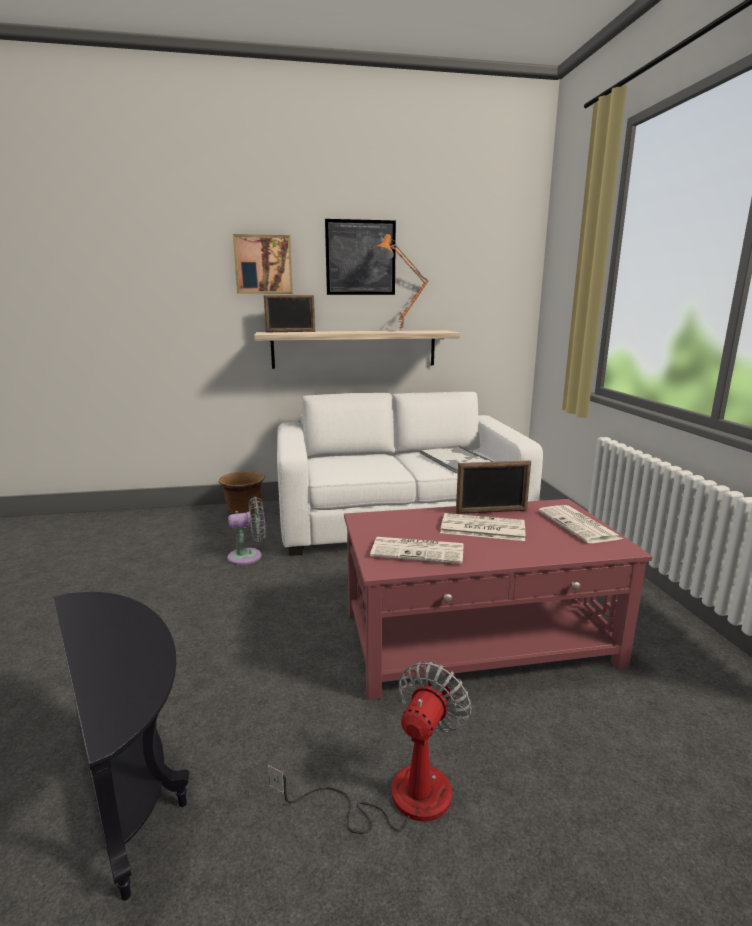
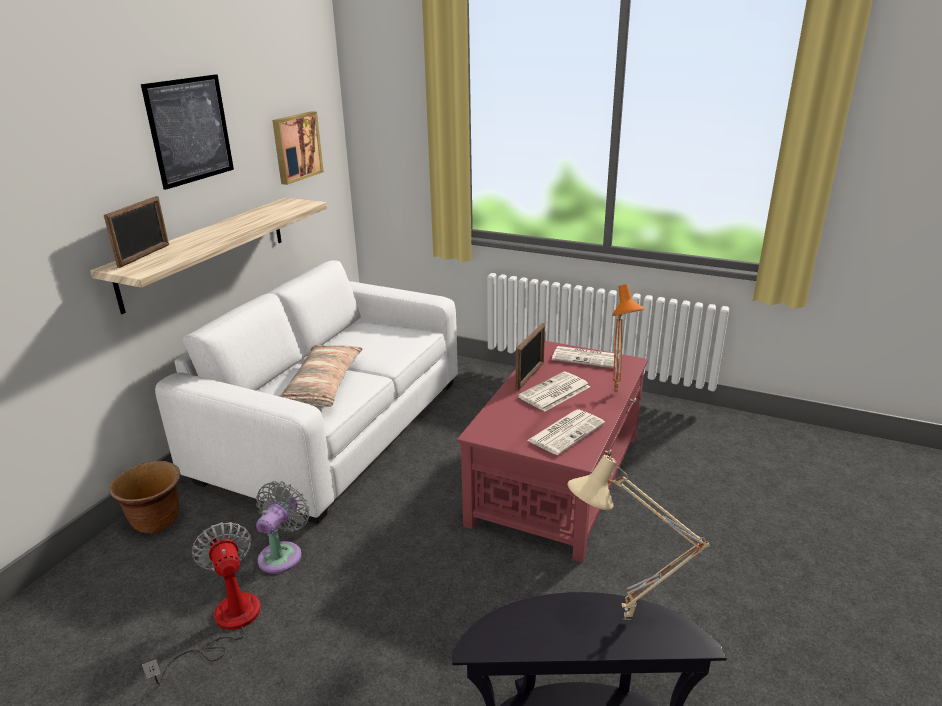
camera: 55 degrees left, 10 degrees up
picture [233,234,293,294] -> picture moved to [272,111,324,185]
fan [268,662,471,834] -> fan moved to [142,522,261,684]
orange table lamp [373,234,429,331] -> orange table lamp moved to [612,284,645,394]
tray [420,445,494,473] -> none
none -> pillow [279,345,363,407]
none -> beige table lamp [567,455,710,620]

